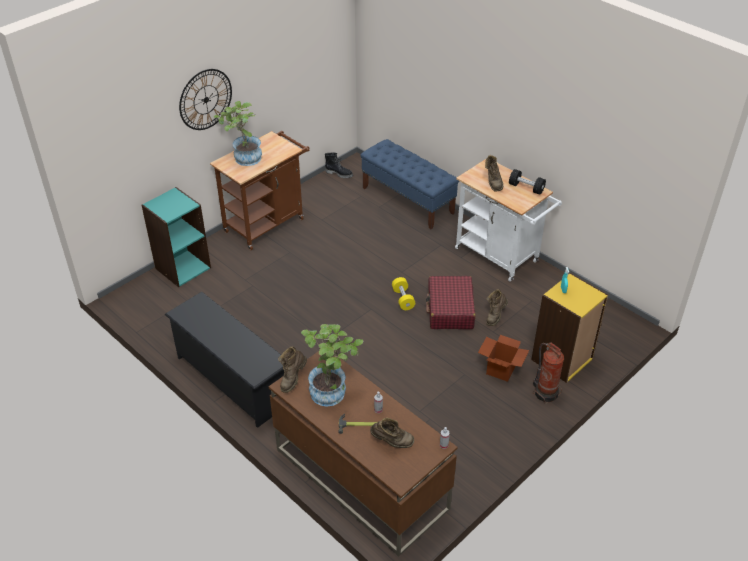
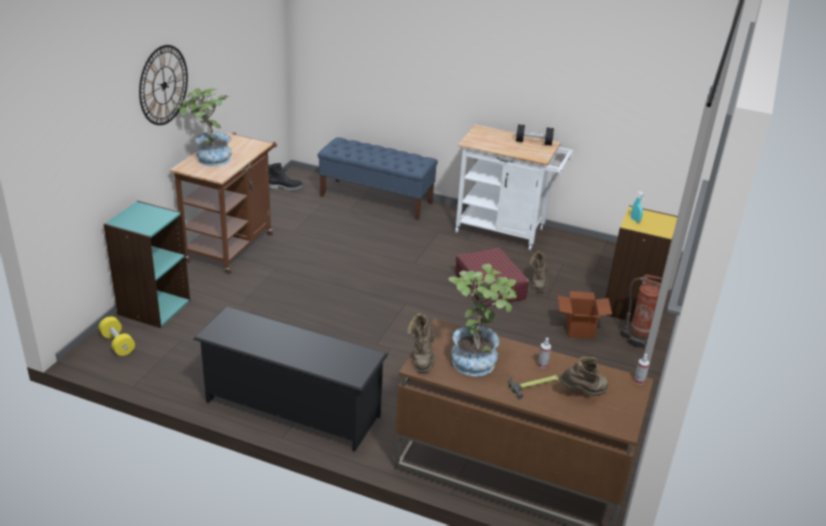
camera: 25 degrees left, 10 degrees down
yellow dumbbell [392,277,415,310] -> yellow dumbbell moved to [99,317,135,356]
brown boot [485,155,503,192] -> none

